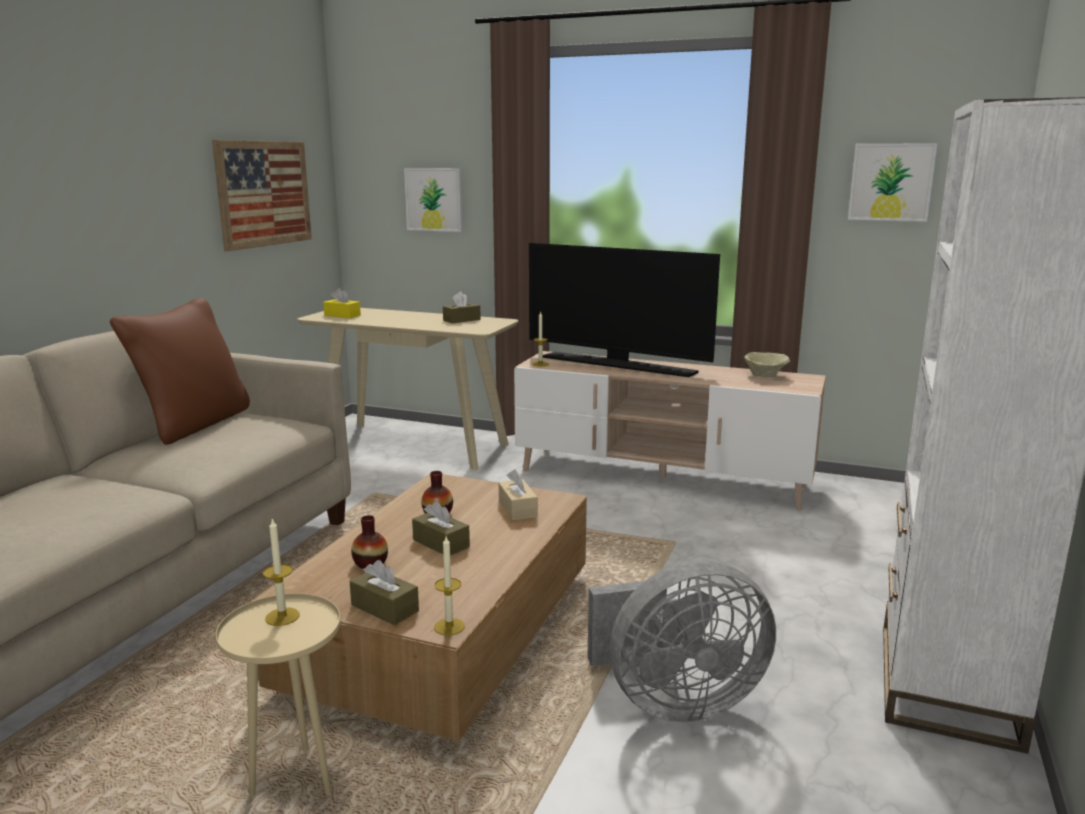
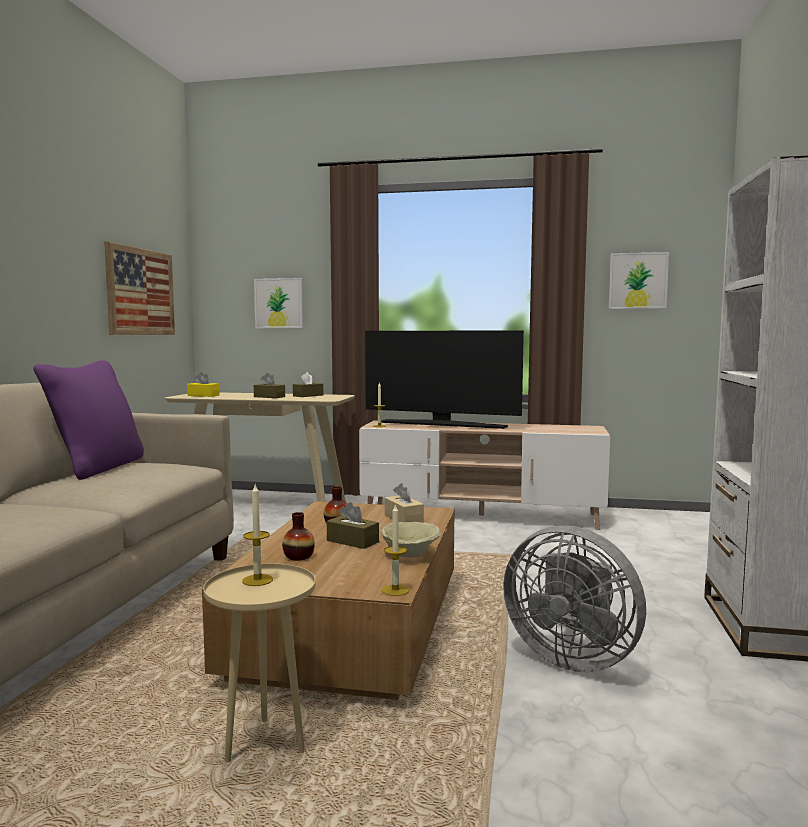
camera: 10 degrees left, 10 degrees down
brown pillow [110,298,250,445] -> purple pillow [33,360,144,480]
brown tissue box [350,560,419,626] -> brown tissue box moved to [254,373,285,398]
grey fan [588,561,776,723] -> grey fan turned 60 degrees clockwise [503,525,646,672]
beige bowl [744,352,790,377] -> beige bowl moved to [381,522,441,558]

